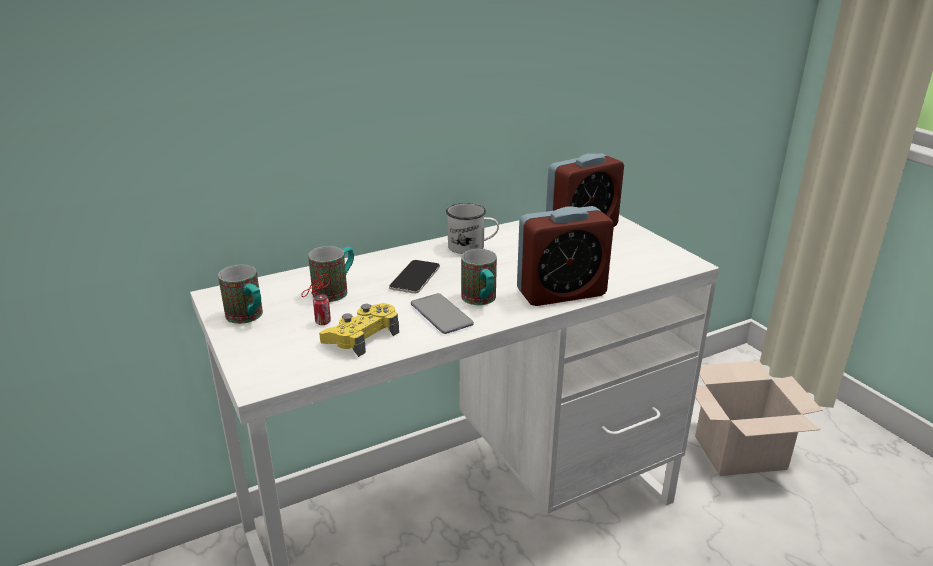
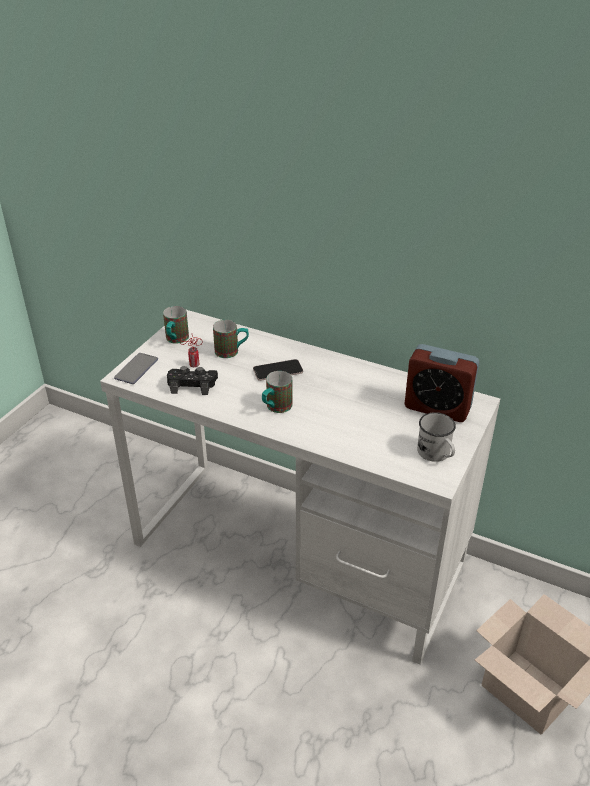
camera: 55 degrees right, 10 degrees up
yellow game controller [319,303,399,357] -> black game controller [167,366,218,395]
phone [411,293,474,334] -> phone moved to [114,353,158,384]
white mug [446,203,499,254] -> white mug moved to [417,412,456,462]
alarm clock [517,206,614,306] -> none

